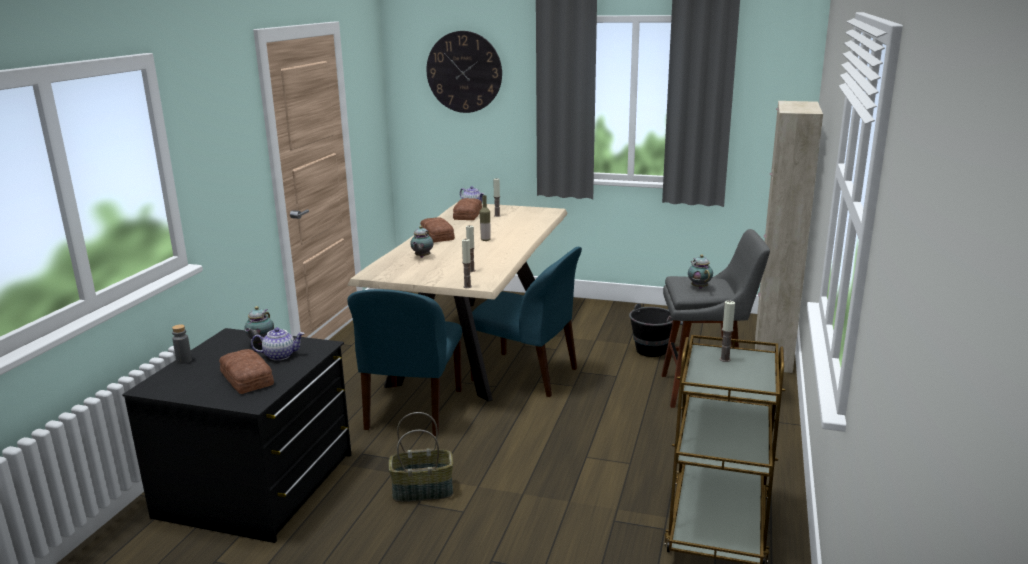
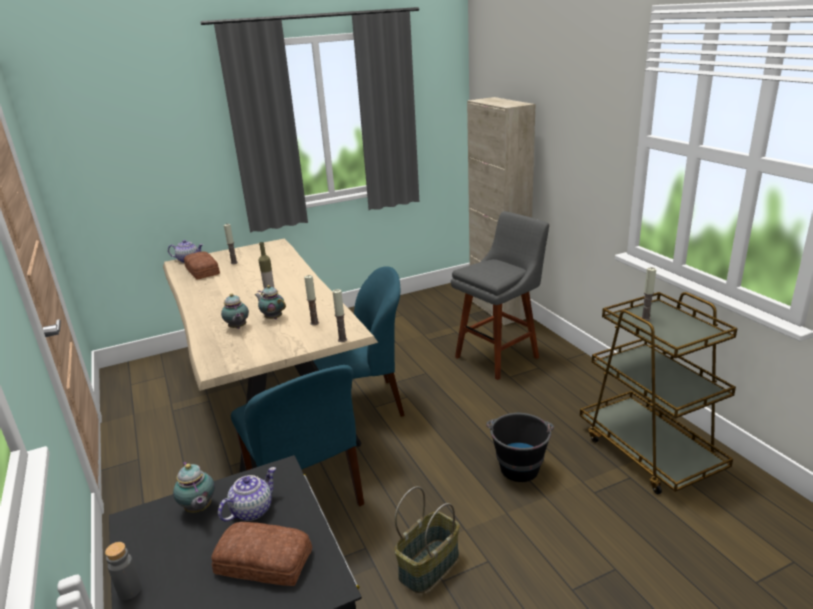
camera: 40 degrees left, 5 degrees up
bread [420,217,455,242] -> none
wall clock [426,31,502,113] -> none
black bucket [629,303,683,357] -> black bucket moved to [486,413,554,482]
teapot [688,255,713,289] -> teapot moved to [255,285,286,319]

